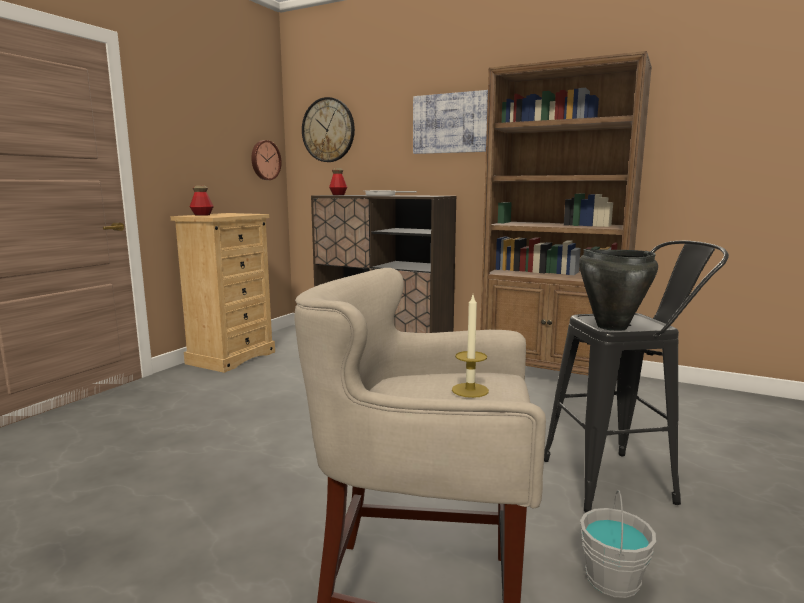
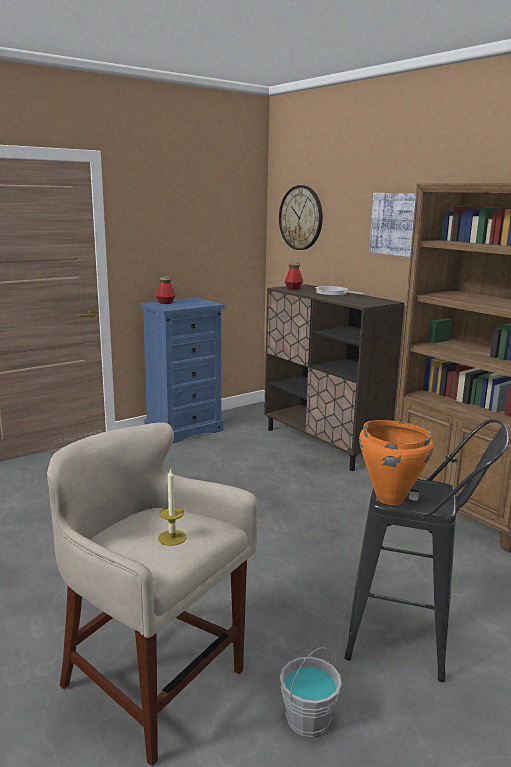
camera: 25 degrees right, 5 degrees up
beige dresser [170,213,275,373] -> blue dresser [139,298,225,444]
wall clock [251,140,282,180] -> none
black cooking pot [579,249,658,331] -> orange cooking pot [359,420,434,505]

